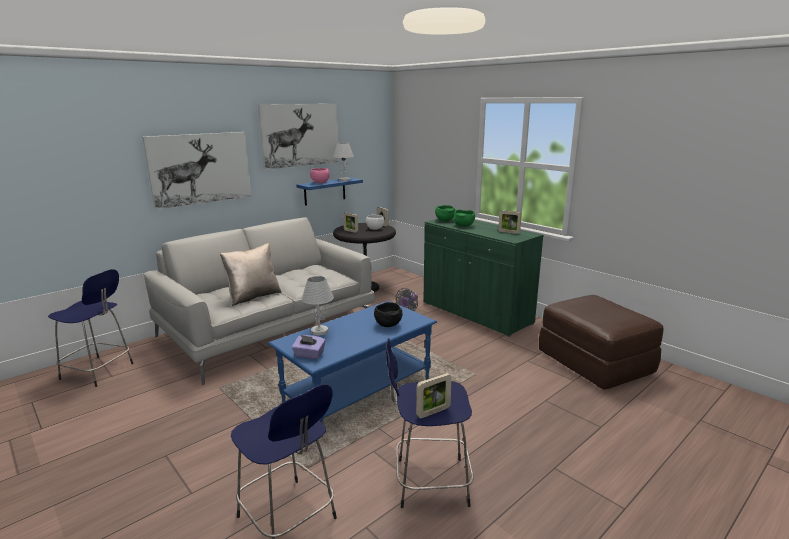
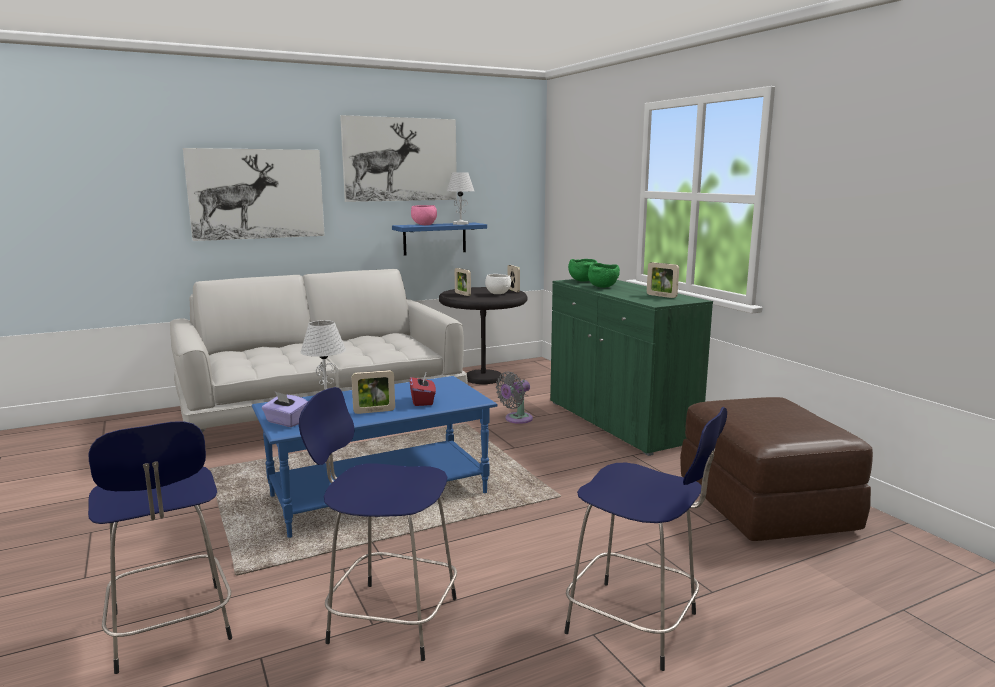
camera: 15 degrees right, 5 degrees down
blue stool [48,269,134,387] -> blue stool moved to [564,407,727,671]
beige pillow [220,243,282,306] -> none
black bowl [374,302,402,327] -> red tissue box [410,373,436,406]
picture frame [416,373,452,418] -> picture frame moved to [351,370,395,414]

